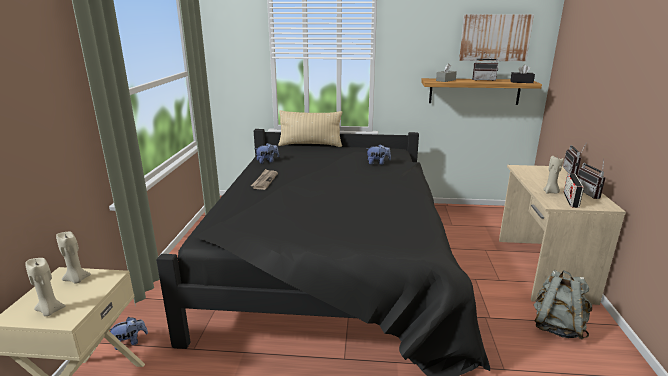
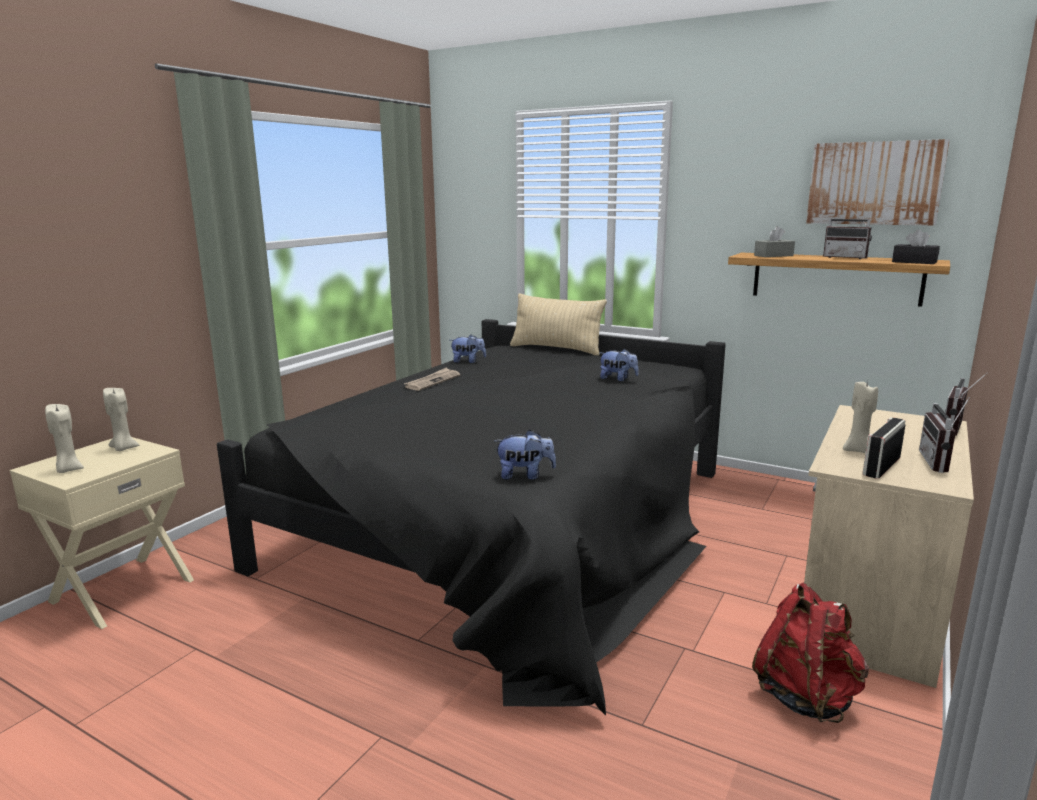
camera: 25 degrees right, 5 degrees down
plush toy [110,317,148,350] -> plush toy moved to [494,430,556,480]
grey backpack [534,270,592,340] -> red backpack [752,582,869,723]

